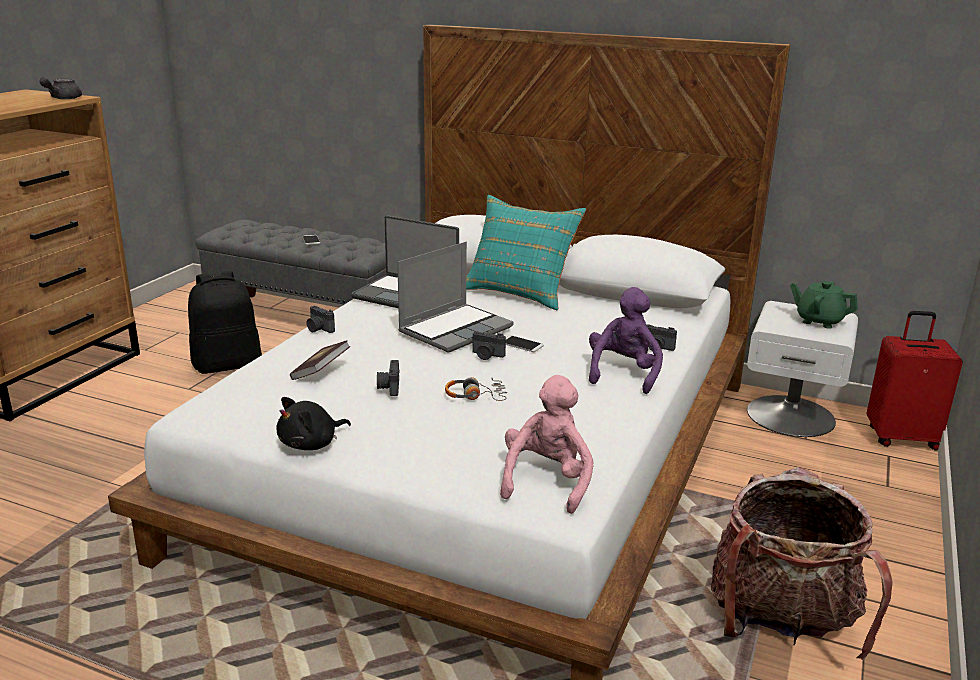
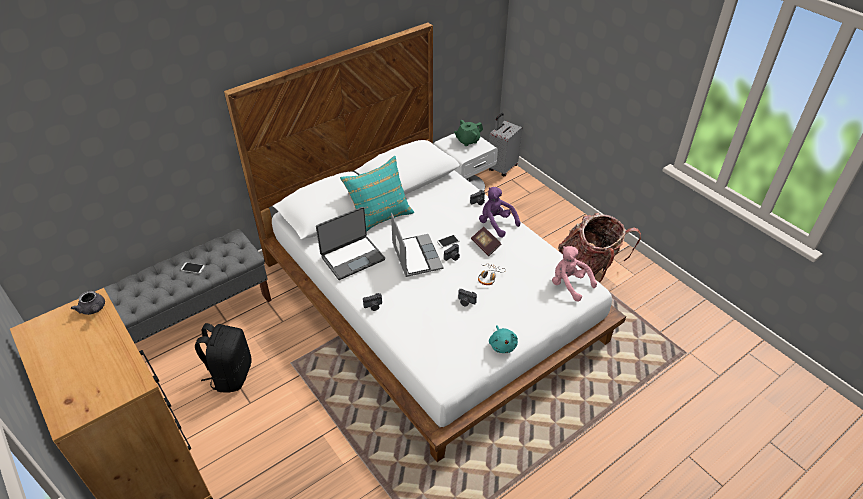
camera: 60 degrees left, 20 degrees up
black plush toy [277,397,351,450] -> turquoise plush toy [489,325,518,353]
book [290,340,350,380] -> book moved to [471,227,501,256]
red suitcase [867,311,963,451] -> grey suitcase [489,113,522,176]

